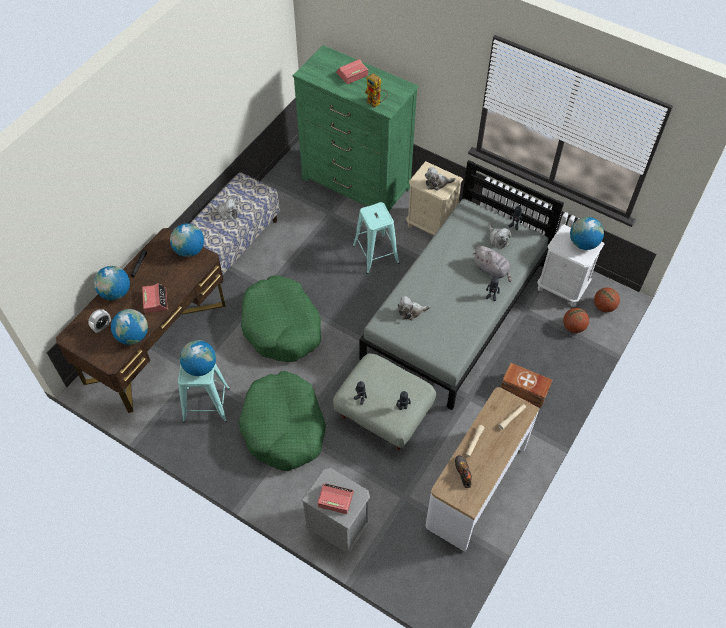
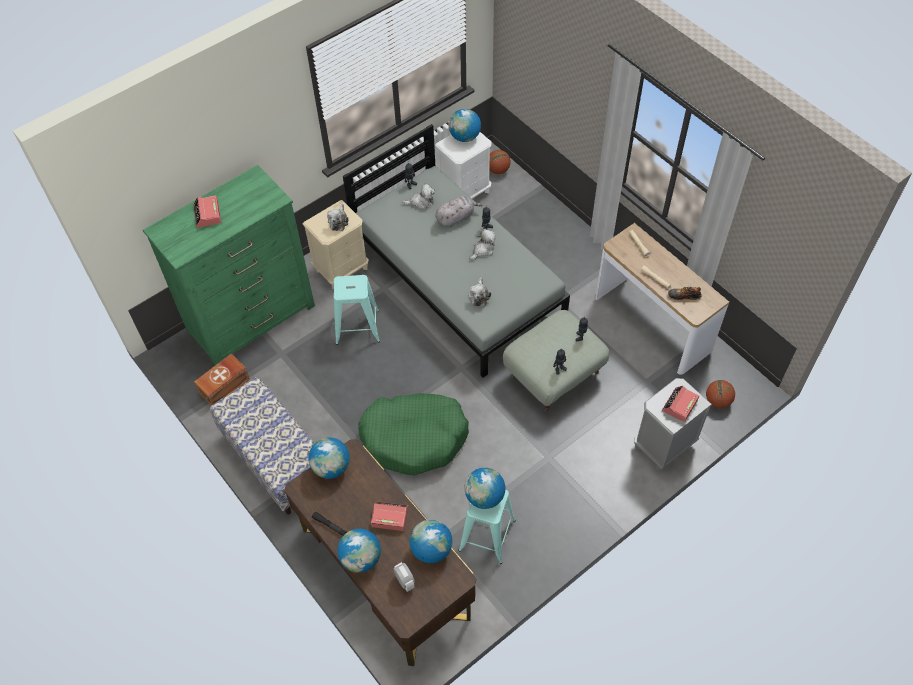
camera: 70 degrees left, 0 degrees up
plush toy [212,198,239,220] -> plush toy moved to [469,229,496,260]
green dog bed [239,371,326,471] -> none
toy robot [365,73,388,108] -> none
brown storage box [501,363,552,408] -> brown storage box moved to [194,354,250,406]
basketball [563,308,589,333] -> basketball moved to [706,380,735,408]

